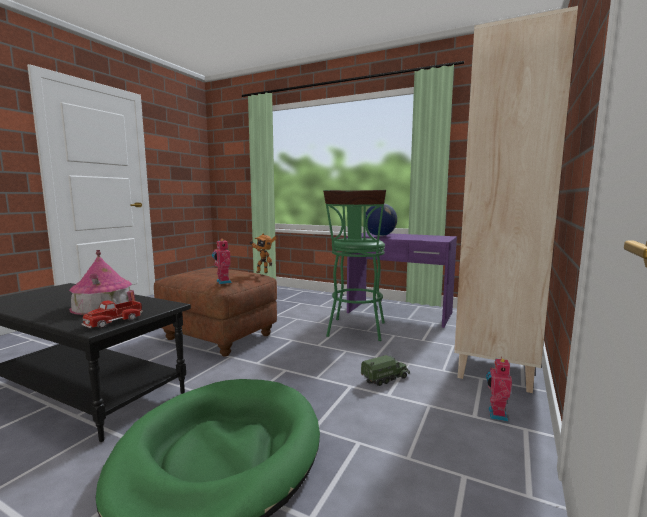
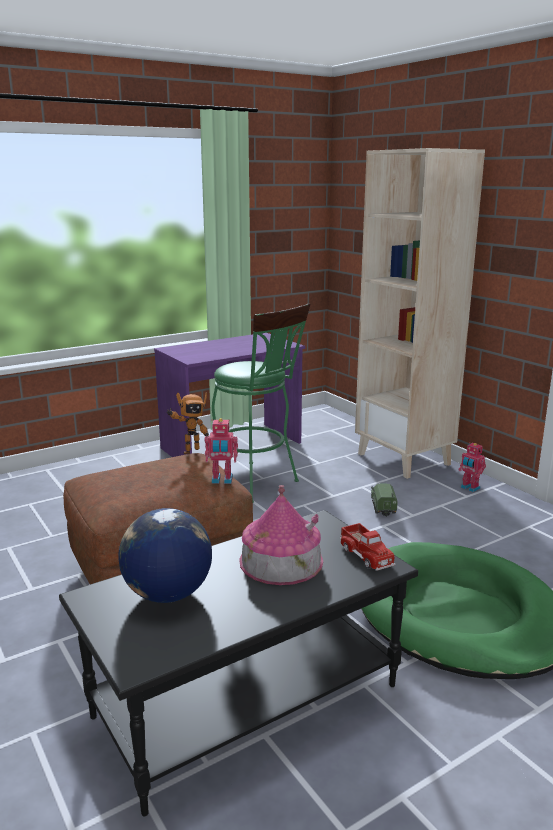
camera: 60 degrees left, 10 degrees up
globe [366,203,397,236] -> globe moved to [118,508,212,603]

